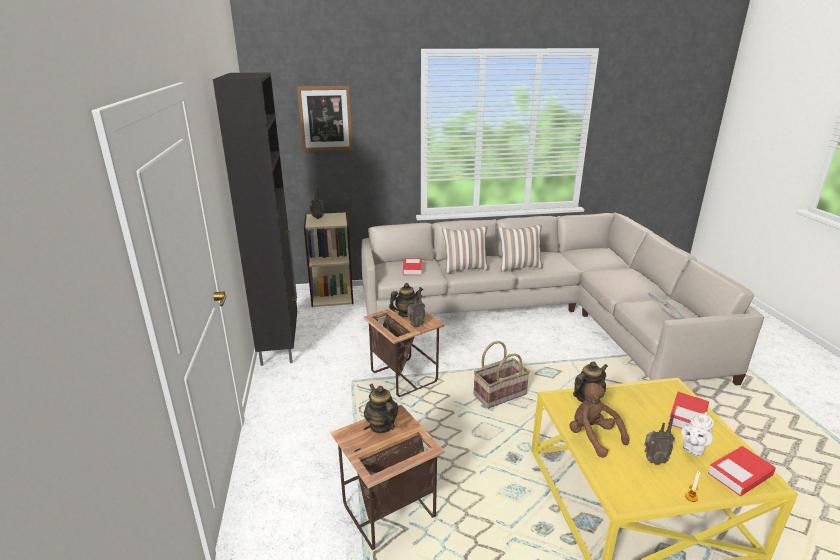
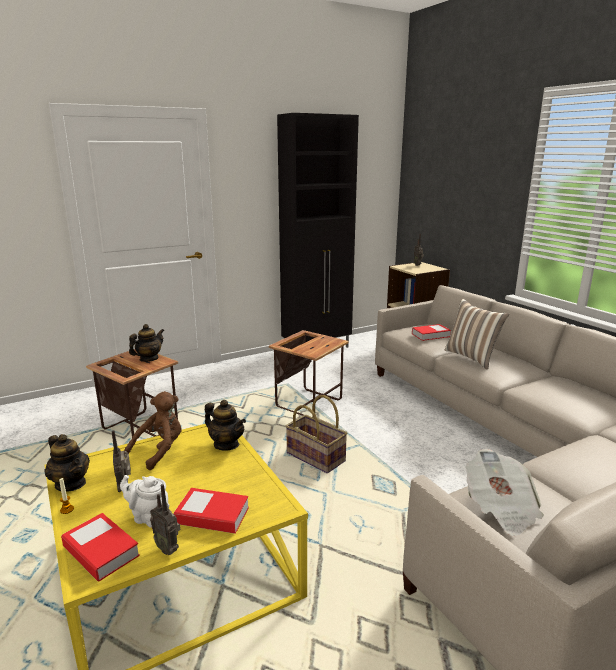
camera: 70 degrees right, 5 degrees down
picture [297,86,353,151] -> none
teapot [389,283,423,317] -> teapot moved to [45,434,90,492]
radio [407,287,425,327] -> radio moved to [150,484,180,555]
pillow [498,224,543,272] -> none

